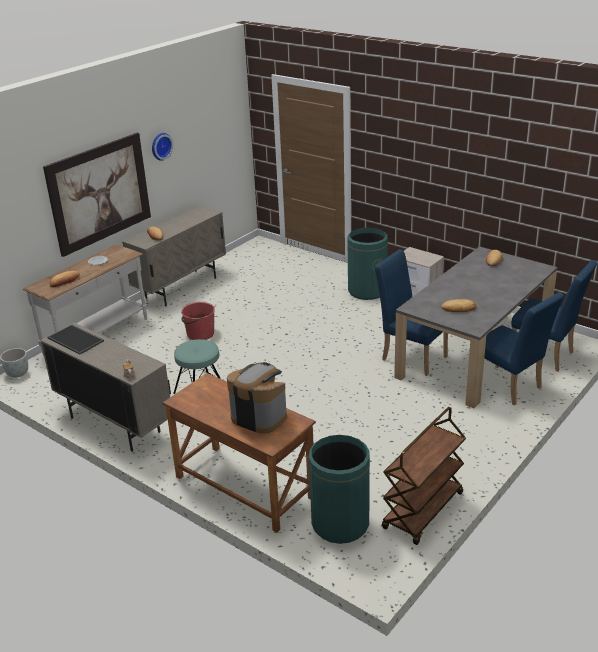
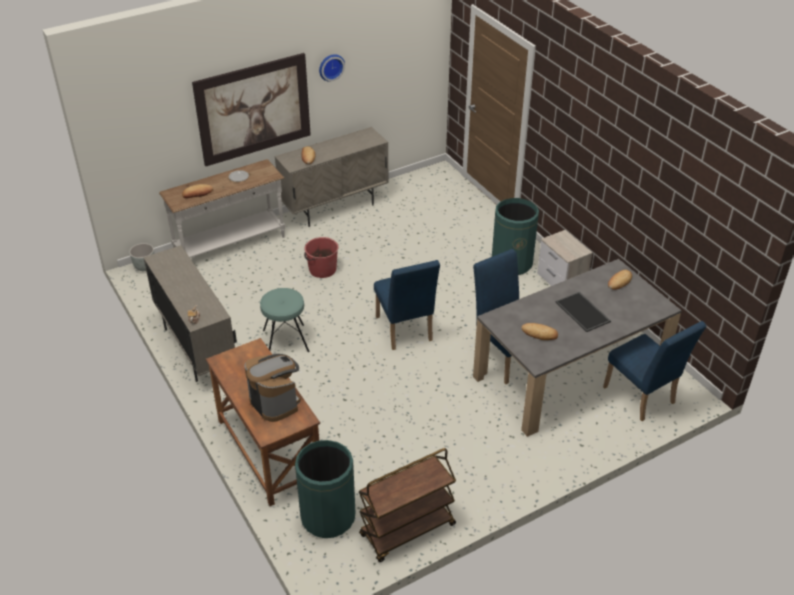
camera: 20 degrees right, 10 degrees up
tray [47,325,104,355] -> tray moved to [555,292,611,332]
blue chair [484,292,564,405] -> blue chair moved to [374,260,440,350]

